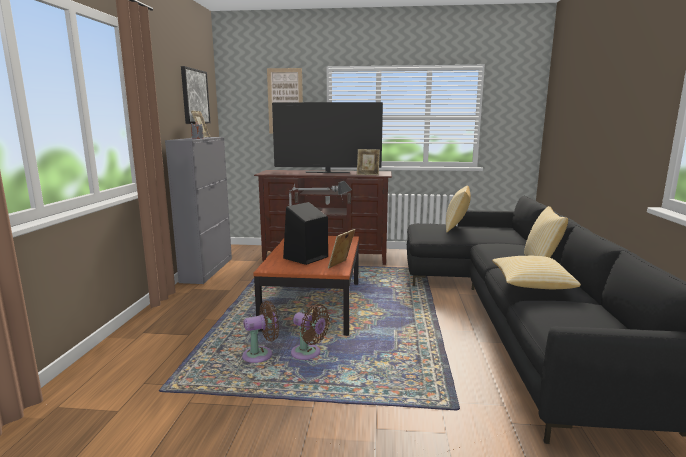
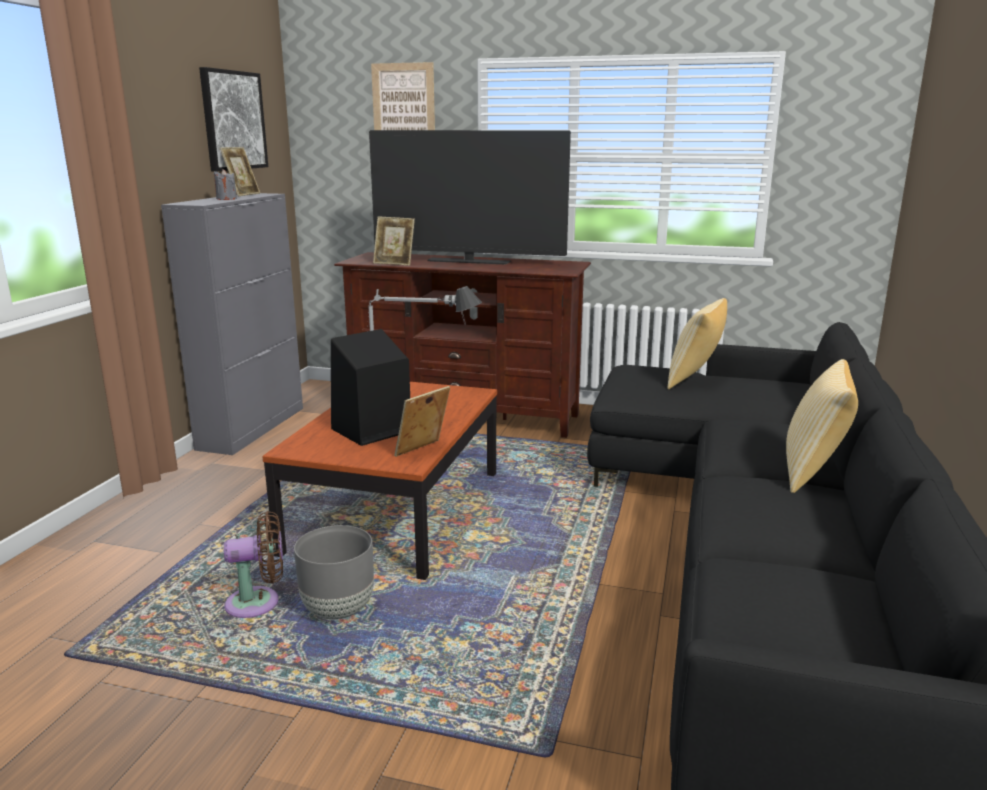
camera: 10 degrees right, 5 degrees up
brown fan [291,304,330,360] -> grey planter [294,525,374,620]
picture frame [357,149,380,175] -> picture frame moved to [373,217,415,266]
pillow [492,256,581,289] -> none

